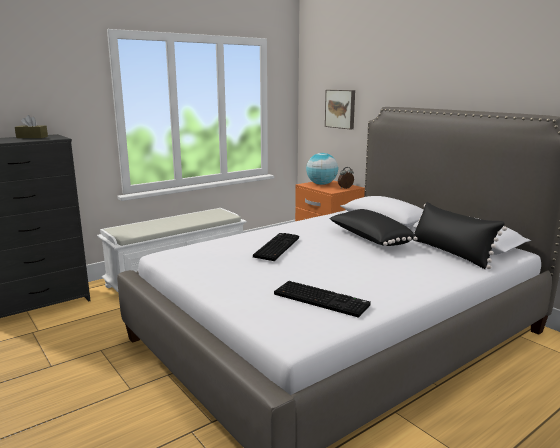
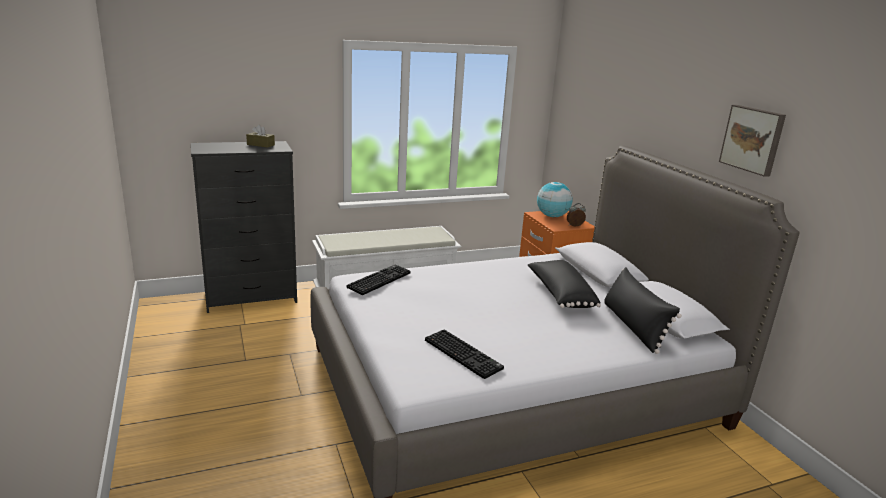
camera: 15 degrees right, 5 degrees up
keyboard [253,233,299,261] -> keyboard moved to [347,265,411,295]
picture [325,90,355,130] -> picture moved to [719,105,786,177]

